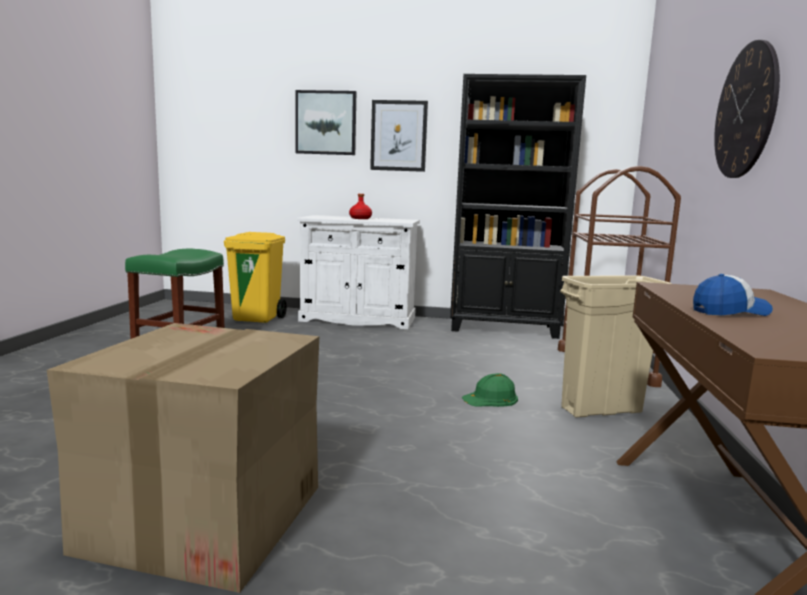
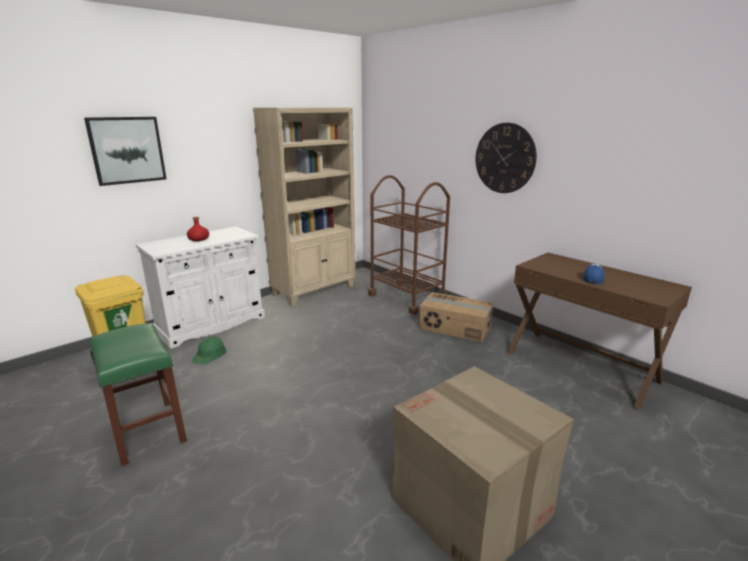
camera: 50 degrees left, 10 degrees up
picture [370,100,428,172] -> none
black bookcase [450,74,586,339] -> beige bookcase [253,108,355,306]
green hard hat [462,373,518,407] -> green hard hat moved to [192,336,227,365]
beige trash can [560,275,671,417] -> cardboard box [419,292,493,342]

